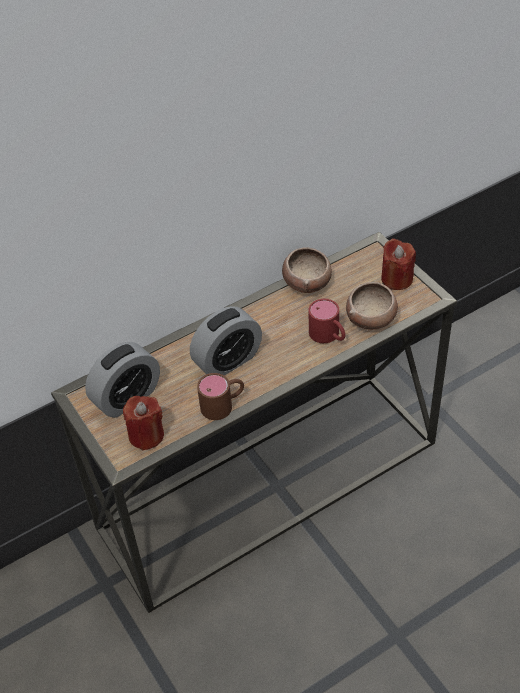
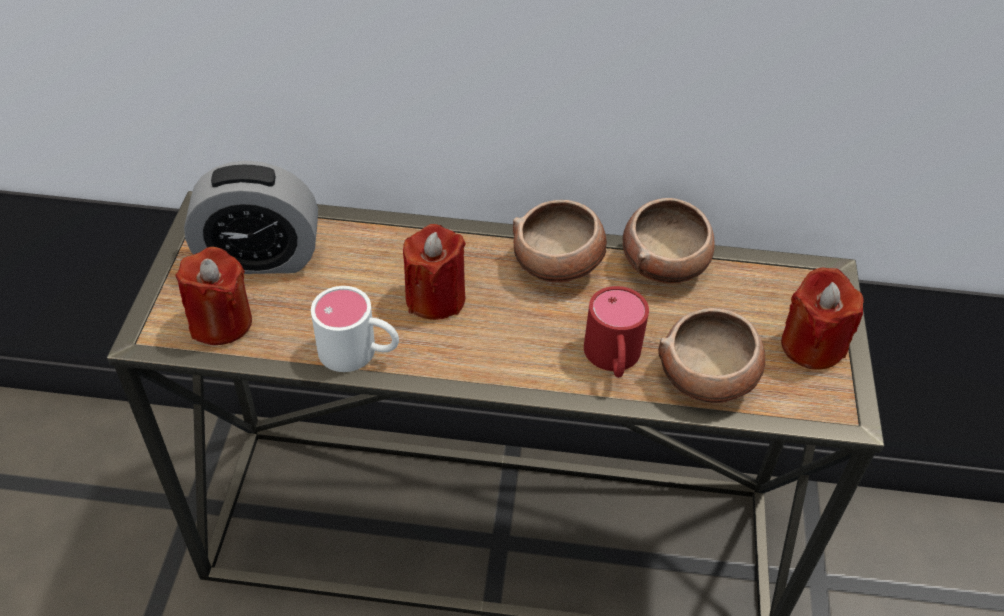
camera: 35 degrees right, 0 degrees up
alarm clock [190,306,262,376] -> red candle [403,224,466,320]
brown mug [197,373,244,420] -> white mug [311,286,399,372]
none -> bowl [513,200,607,283]

